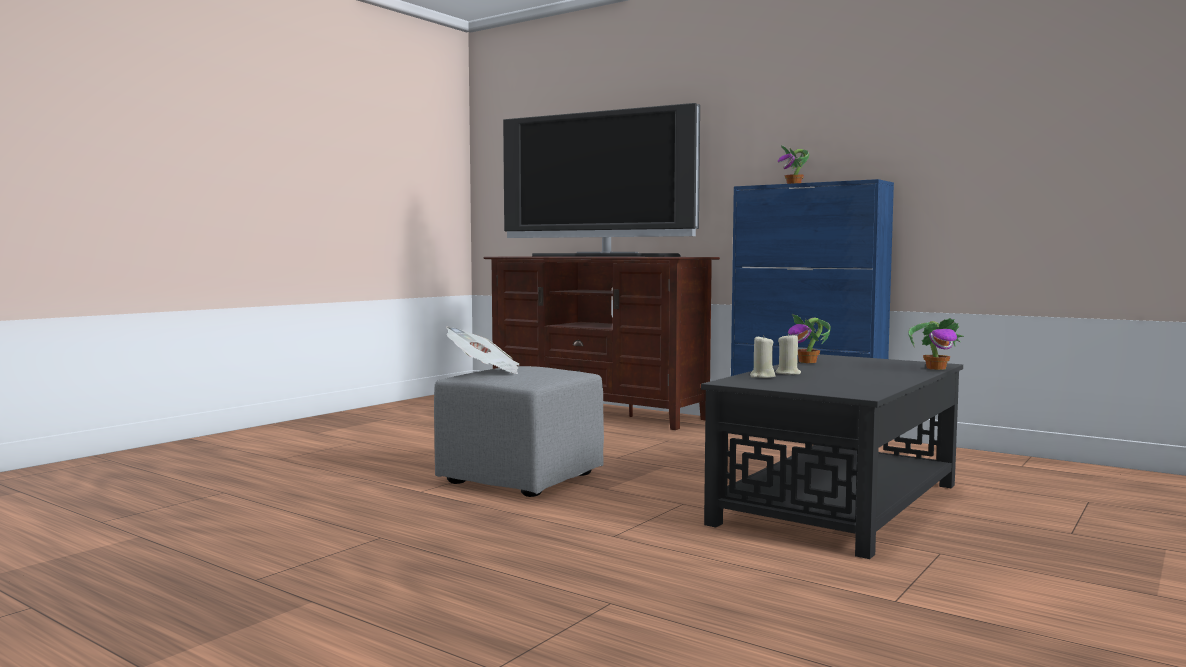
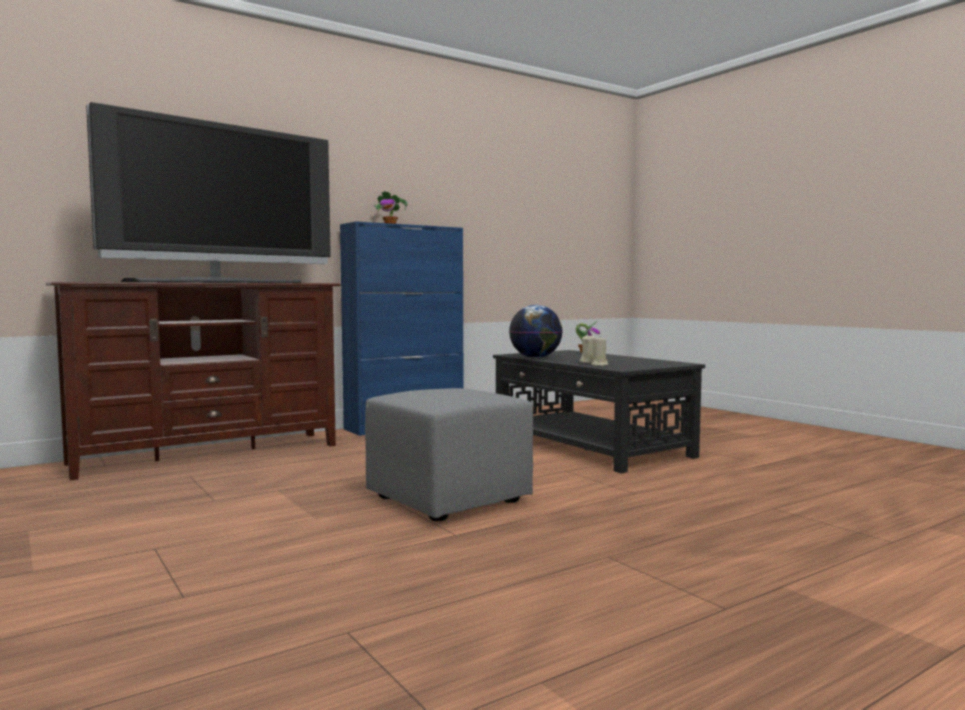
camera: 70 degrees left, 0 degrees up
newspaper [446,326,519,374] -> none
potted plant [788,313,831,363] -> globe [509,305,563,358]

